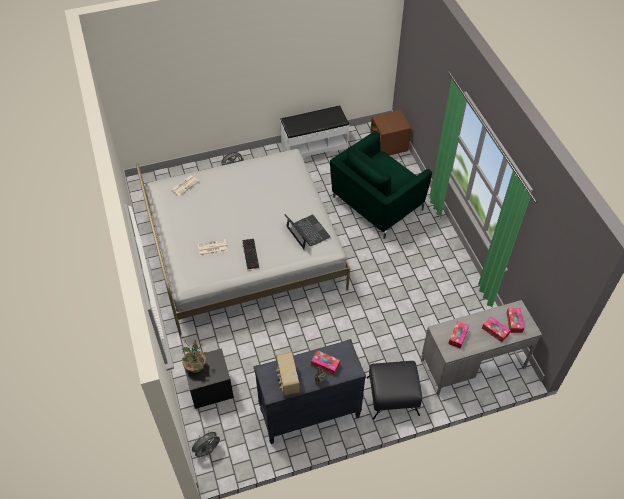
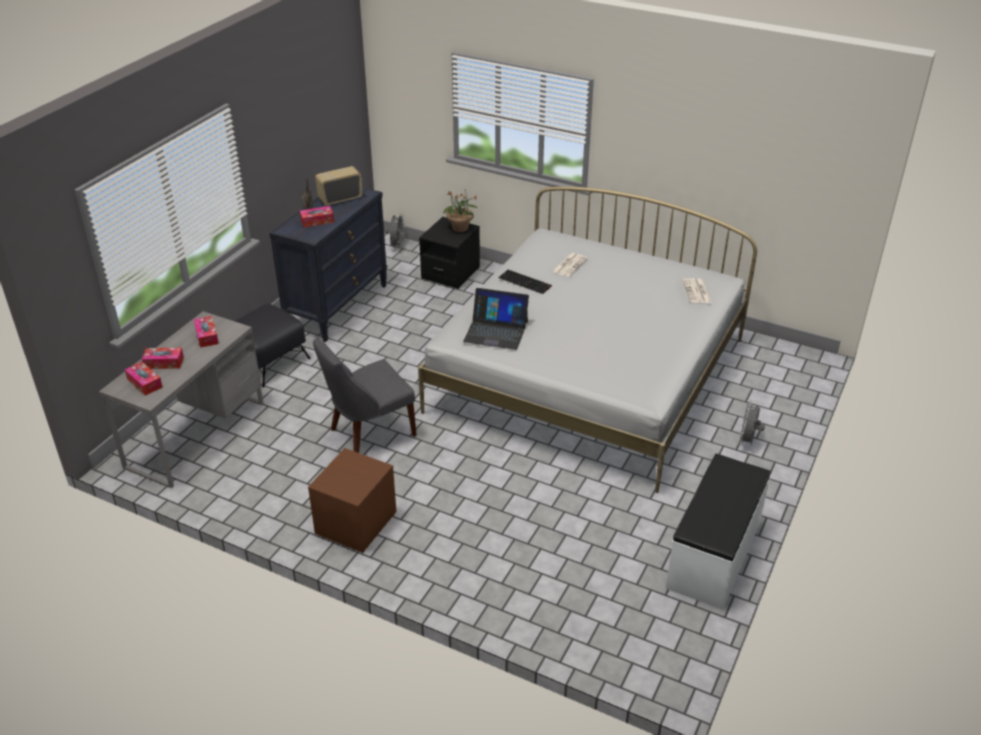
camera: 135 degrees right, 15 degrees down
radio [276,351,299,395] -> radio turned 60 degrees counterclockwise [315,166,363,205]
green armchair [330,131,432,239] -> none
brown nightstand [370,110,412,155] -> brown nightstand moved to [308,448,396,553]
none -> grey chair [313,338,417,453]

